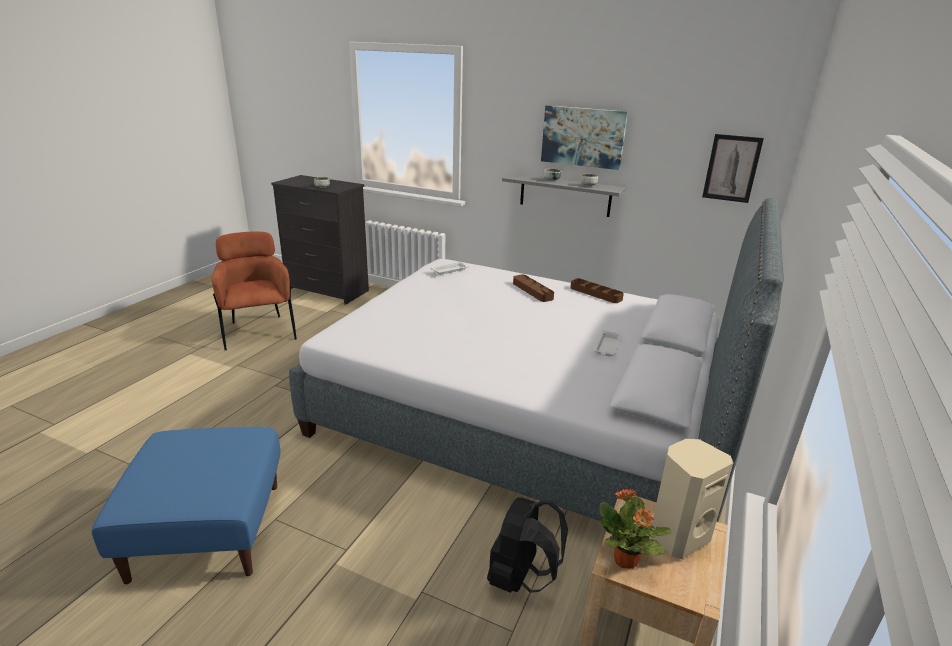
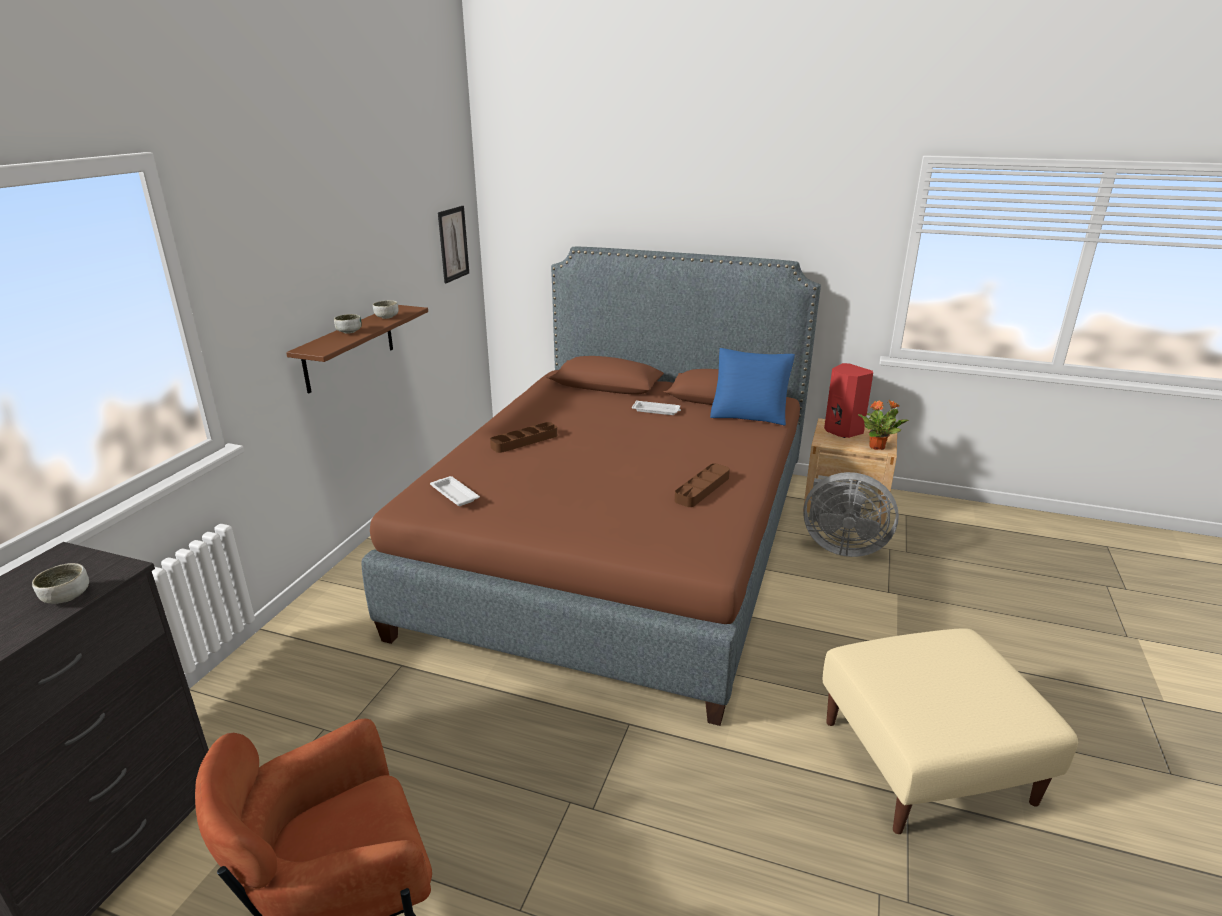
camera: 95 degrees left, 0 degrees up
blue ottoman [92,427,280,584] -> beige ottoman [822,628,1078,834]
grey bed [289,198,784,522] -> brown bed [361,246,821,726]
black backpack [487,497,568,593] -> grey fan [803,472,899,557]
grey shelf [502,173,625,217] -> brown shelf [286,305,428,393]
picture [541,105,628,170] -> none
brown tray [570,278,624,303] -> brown tray moved to [675,463,730,507]
beige speaker [652,439,733,559] -> red speaker [824,363,873,438]
none -> blue pillow [710,348,795,426]

